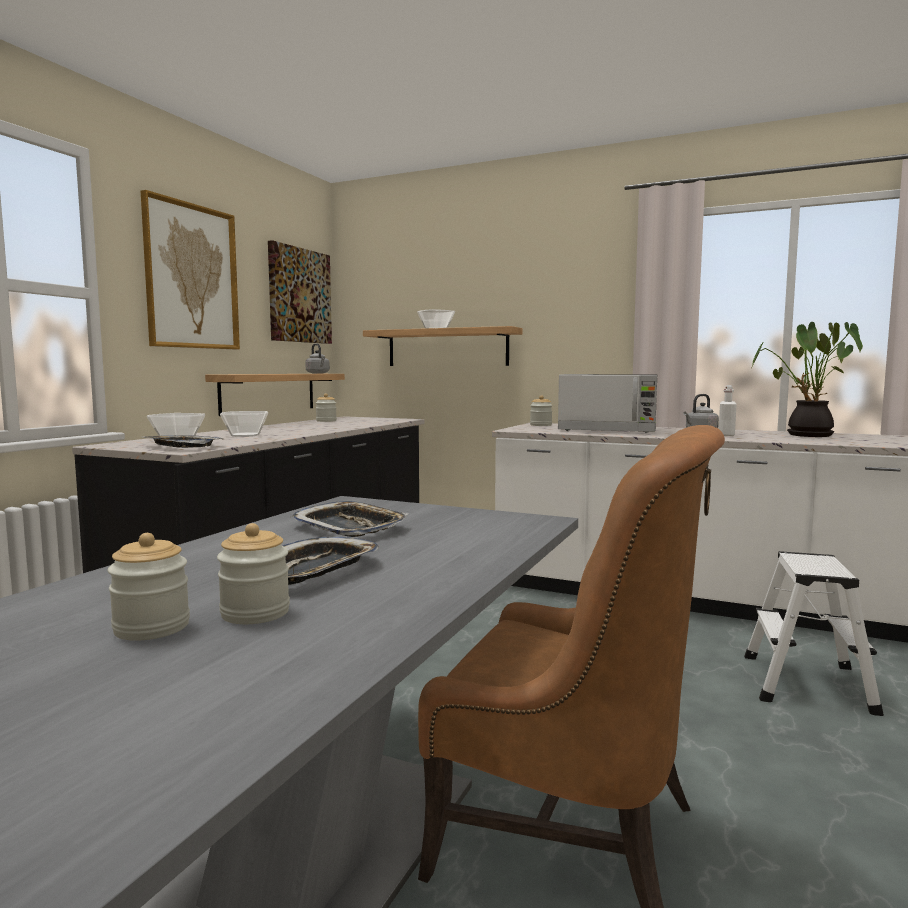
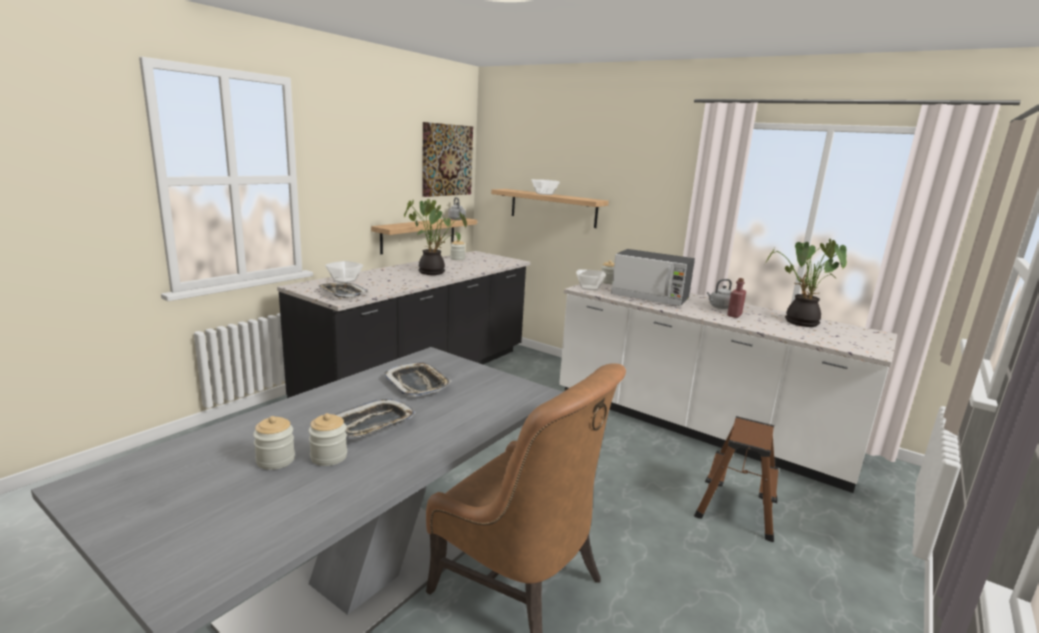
camera: 10 degrees right, 10 degrees up
picture [141,190,240,349] -> none
bowl [220,411,268,437] -> bowl moved to [576,269,606,290]
white bottle [719,385,737,436] -> red bottle [727,278,746,318]
white step ladder [744,551,884,716] -> brown step ladder [694,416,779,542]
none -> potted plant [404,199,467,275]

